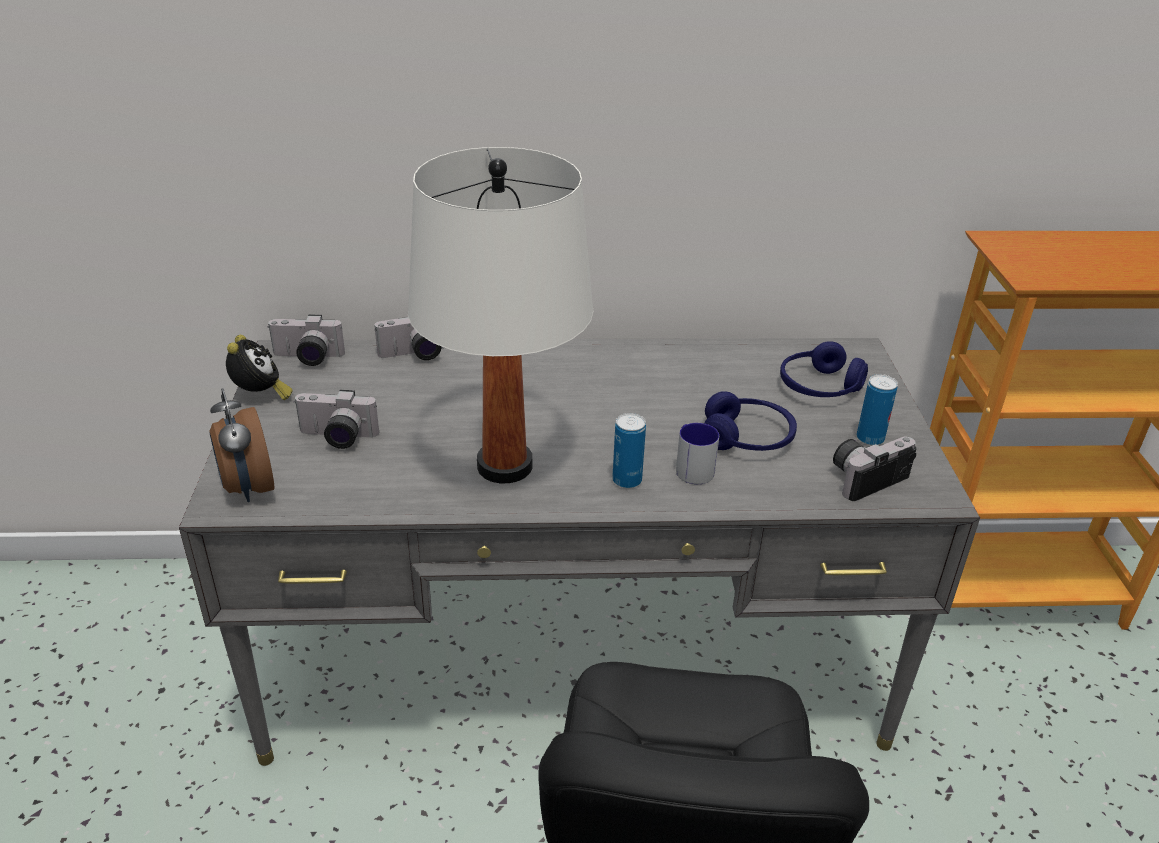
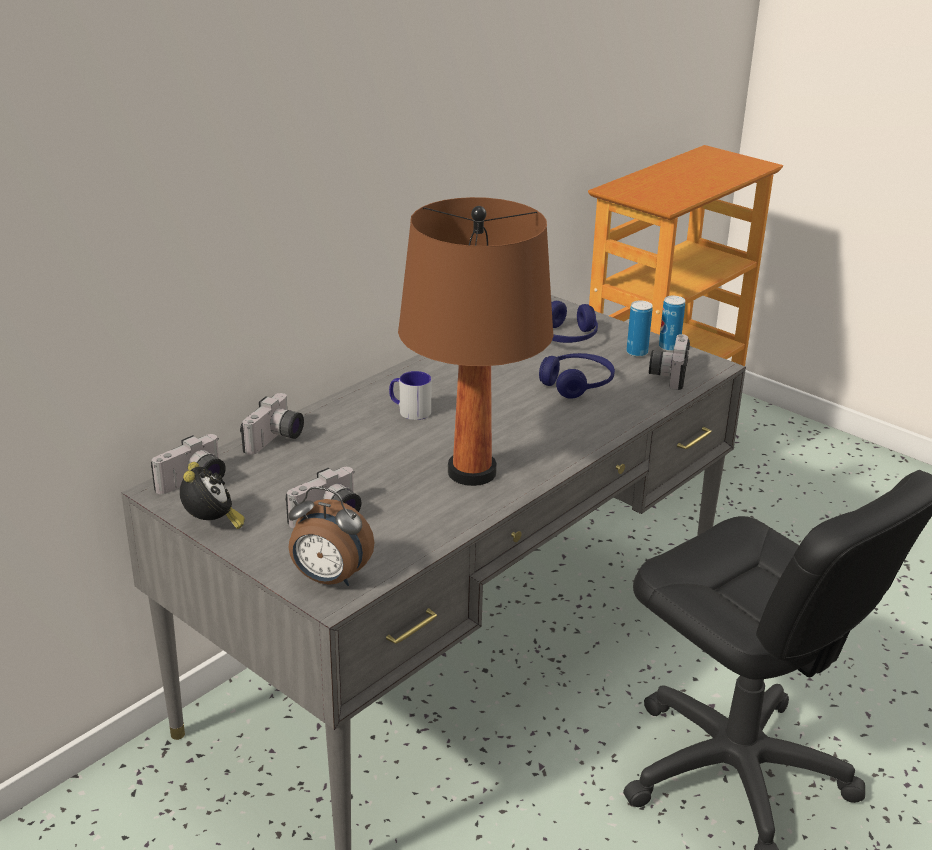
camera: 45 degrees left, 5 degrees down
alarm clock [226,335,293,400] -> alarm clock turned 45 degrees clockwise [180,462,245,529]
white table lamp [408,147,594,483] -> brown table lamp [398,197,554,486]
can [612,413,646,488] -> can moved to [659,296,685,351]
mug [676,423,719,484] -> mug moved to [389,371,431,420]

